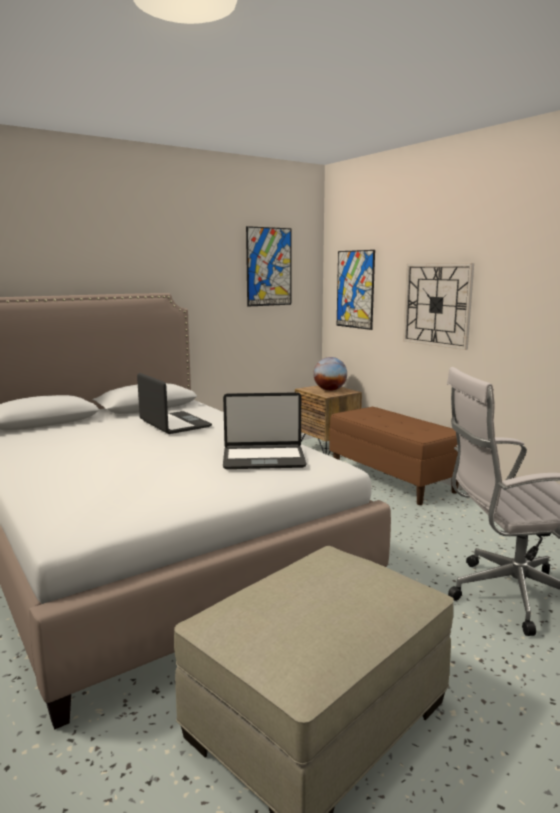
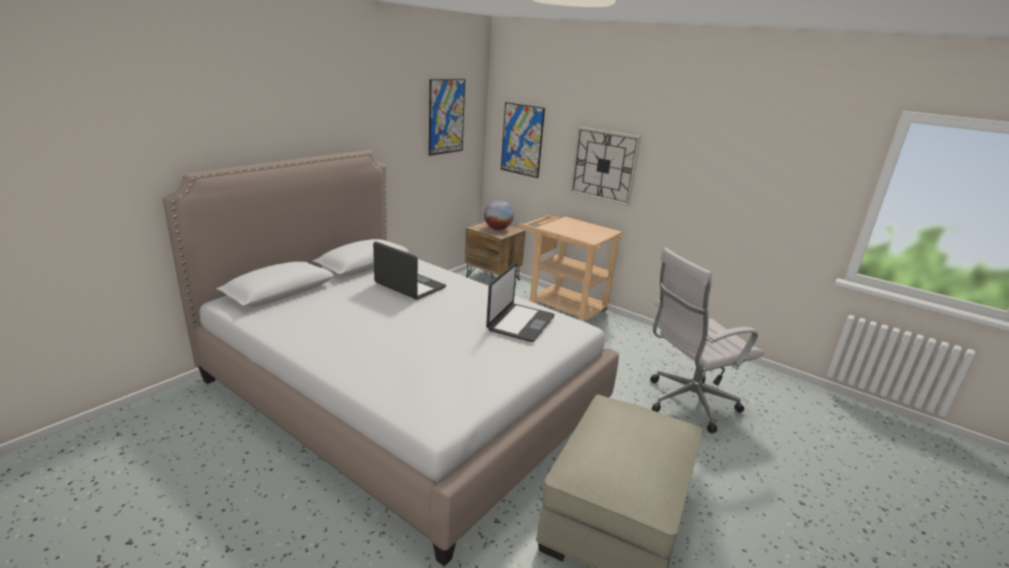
camera: 20 degrees left, 10 degrees up
laptop [223,392,307,469] -> laptop turned 45 degrees counterclockwise [486,263,555,342]
brown bench [329,407,459,505] -> beige cart [518,215,623,322]

